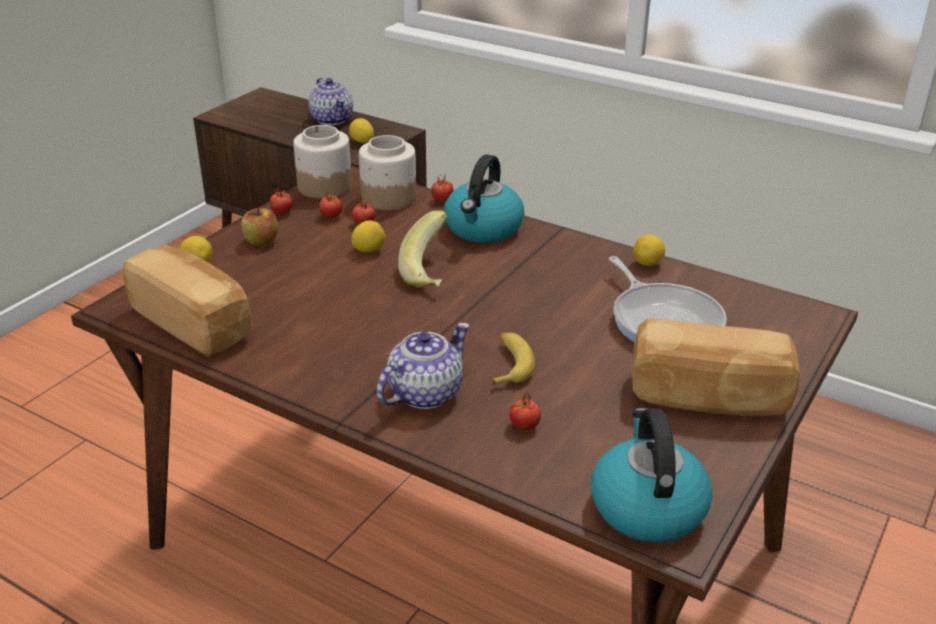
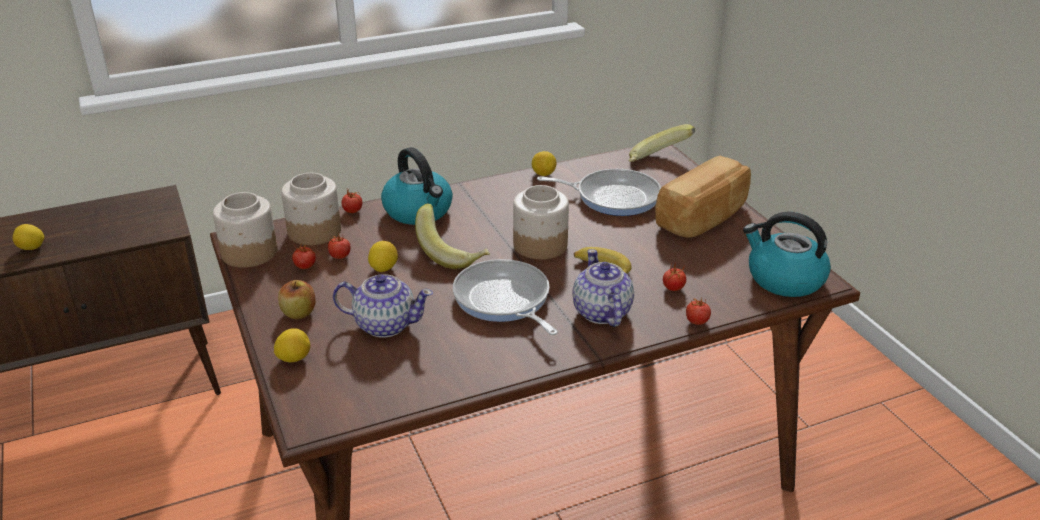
camera: 55 degrees left, 0 degrees up
bread [123,245,251,357] -> none
tomato [270,186,293,214] -> tomato moved to [686,298,711,325]
teapot [308,78,353,125] -> teapot moved to [333,274,433,338]
lemon [349,118,374,143] -> lemon moved to [12,224,44,250]
none -> frying pan [453,259,558,335]
none -> jar [513,185,569,260]
none -> banana [629,124,695,162]

